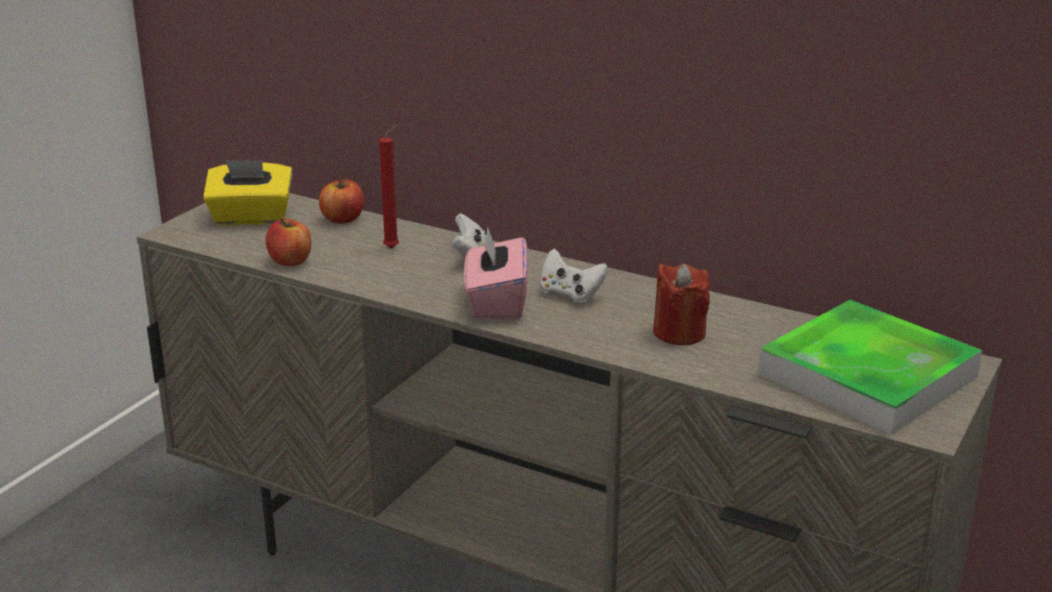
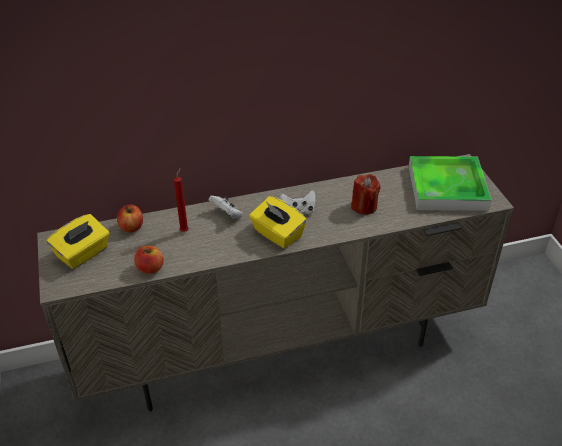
camera: 45 degrees left, 15 degrees up
pink tissue box [464,227,528,319] -> yellow tissue box [249,196,307,249]

